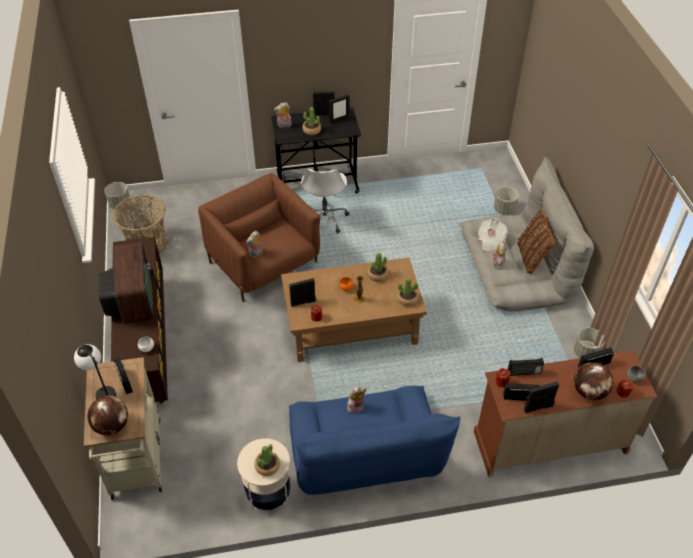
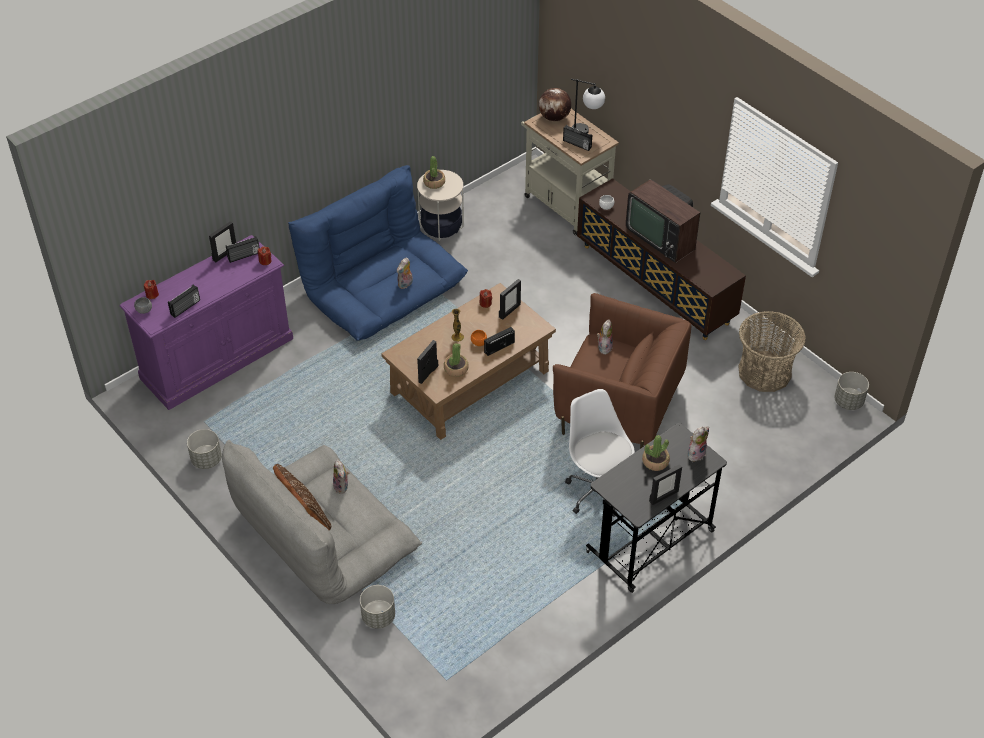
camera: 150 degrees right, 0 degrees up
picture frame [329,94,349,123] -> picture frame moved to [417,340,438,384]
potted plant [397,277,419,306] -> none
brown cabinet [474,350,658,477] -> purple cabinet [120,235,293,410]
newspaper [478,218,508,251] -> none
radio [507,358,544,376] -> radio moved to [484,327,515,356]
globe [574,362,614,400] -> none

